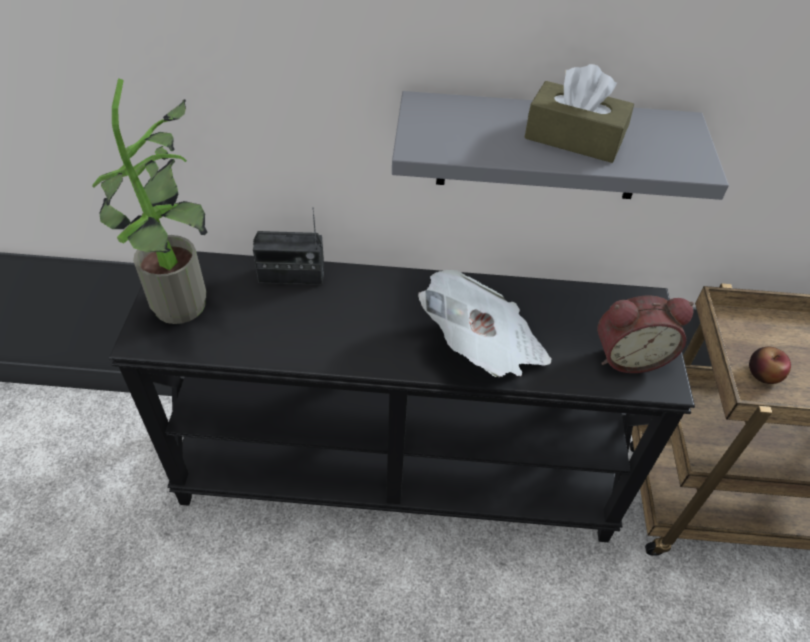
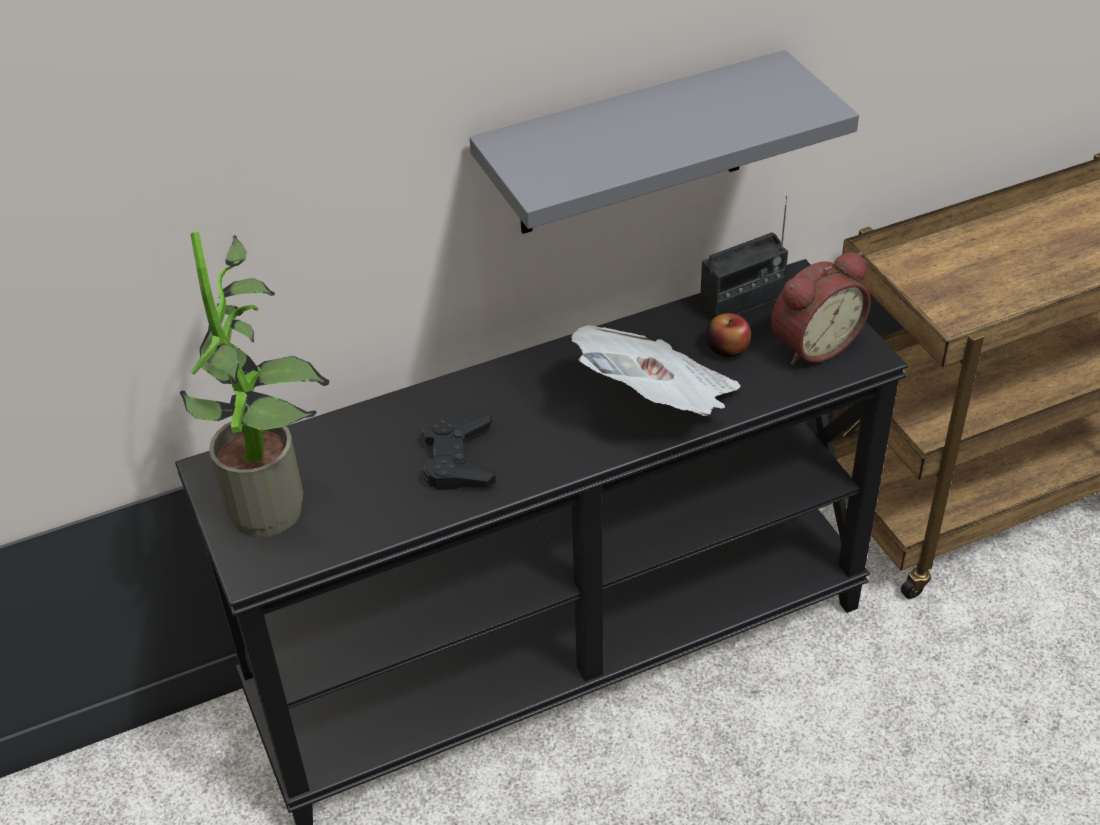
camera: 25 degrees left, 5 degrees down
radio [253,207,324,285] -> radio moved to [700,196,788,319]
brown tissue box [524,64,634,163] -> none
apple [749,347,791,384] -> apple moved to [706,313,751,358]
none -> black game controller [423,413,496,490]

